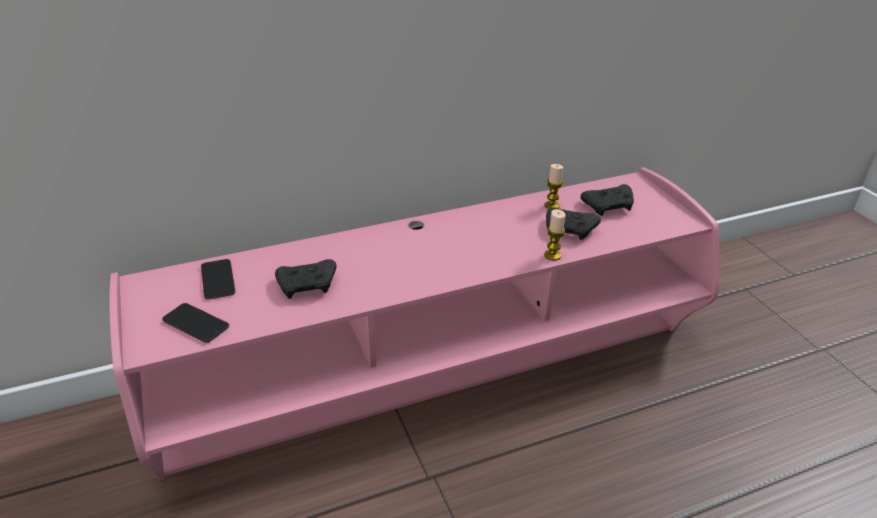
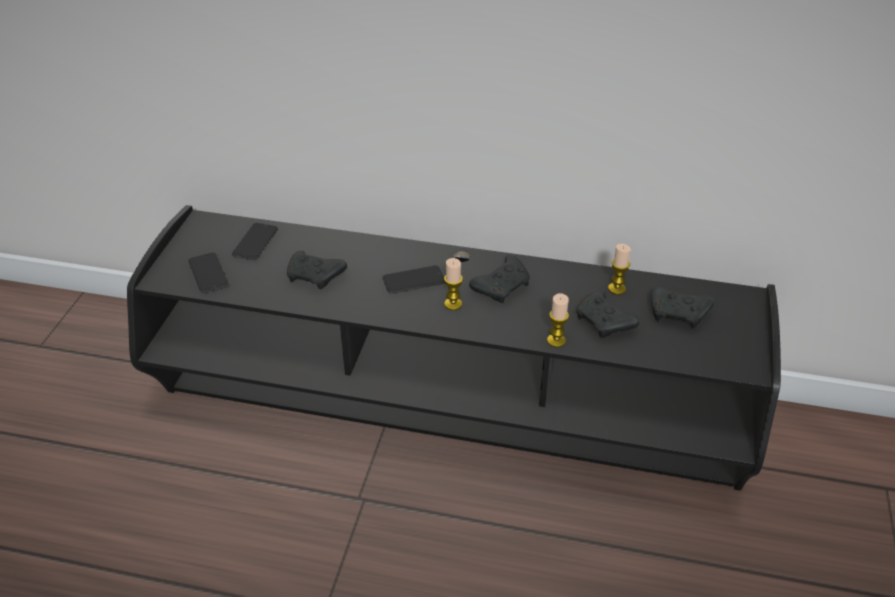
camera: 35 degrees right, 5 degrees up
pink tv stand [109,167,719,481] -> black tv stand [127,205,781,490]
none -> phone [383,265,445,294]
none -> candle [444,258,463,310]
none -> black game controller [469,255,530,303]

